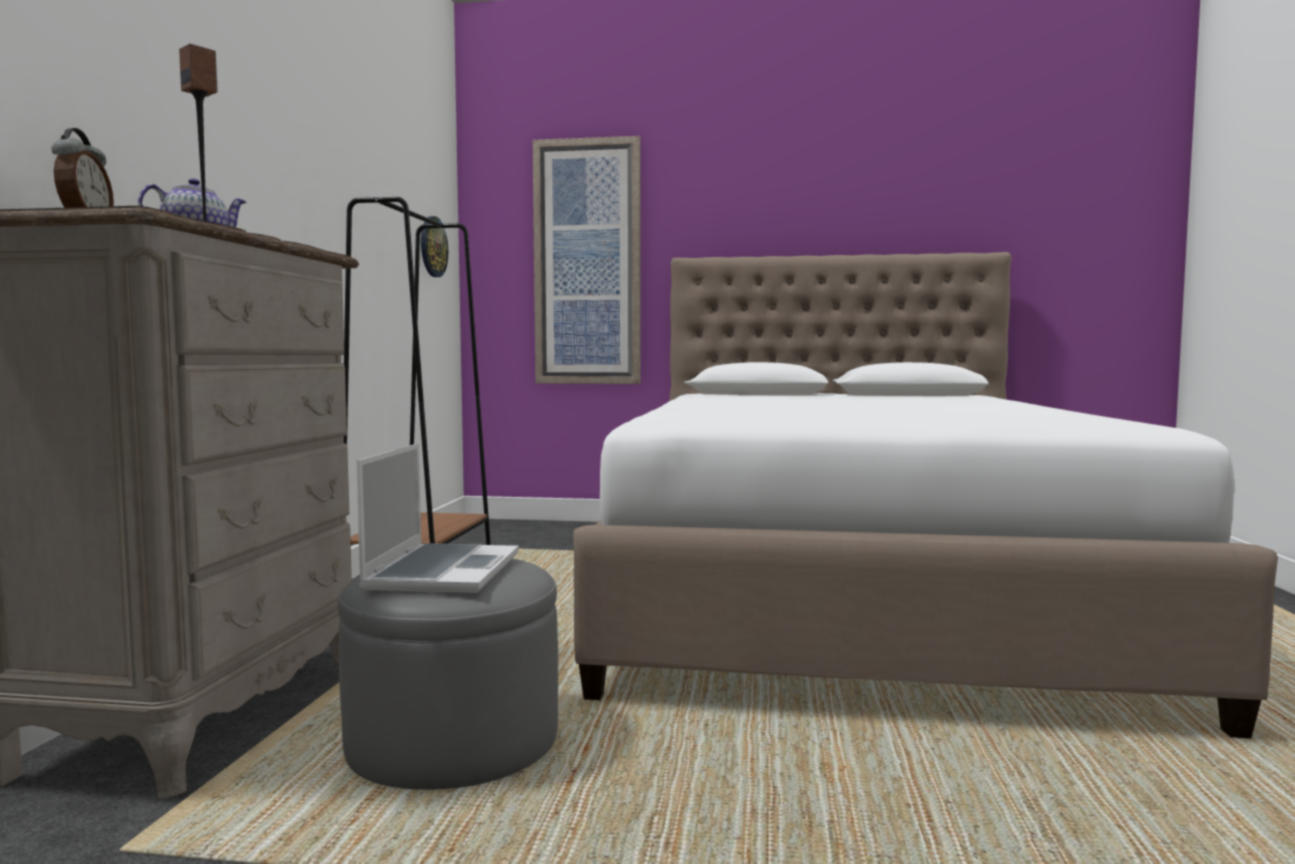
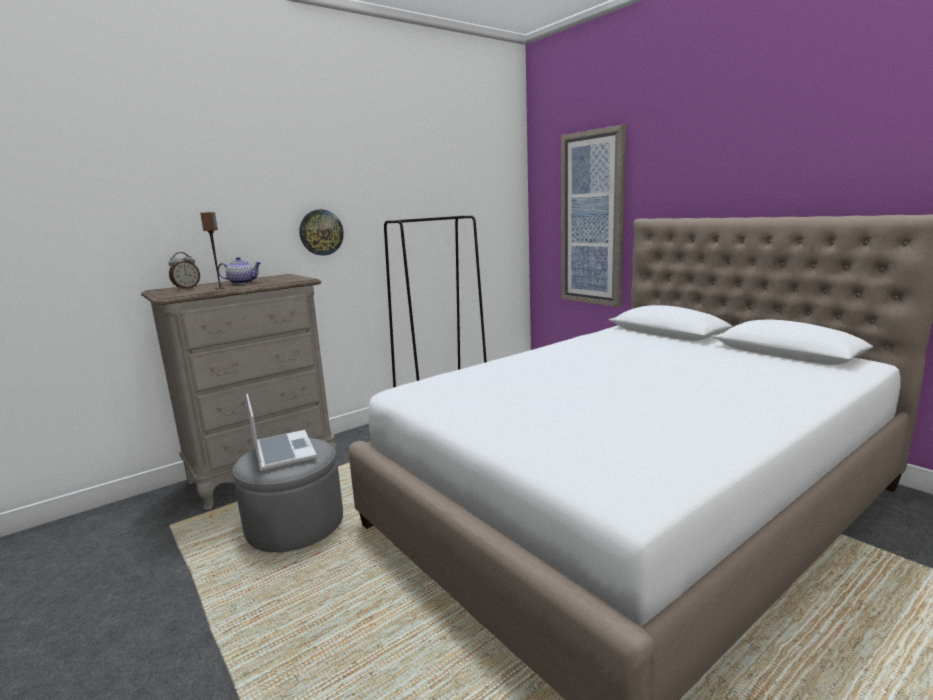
camera: 45 degrees right, 10 degrees up
laptop [356,443,519,593] -> laptop turned 75 degrees counterclockwise [246,394,317,471]
wall clock [421,216,448,277] -> wall clock moved to [299,210,344,256]

